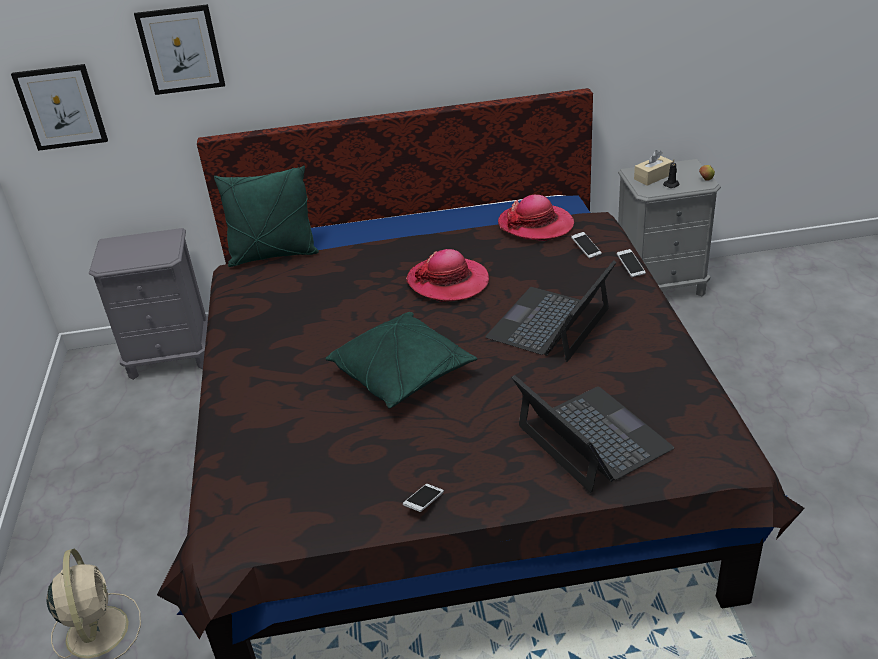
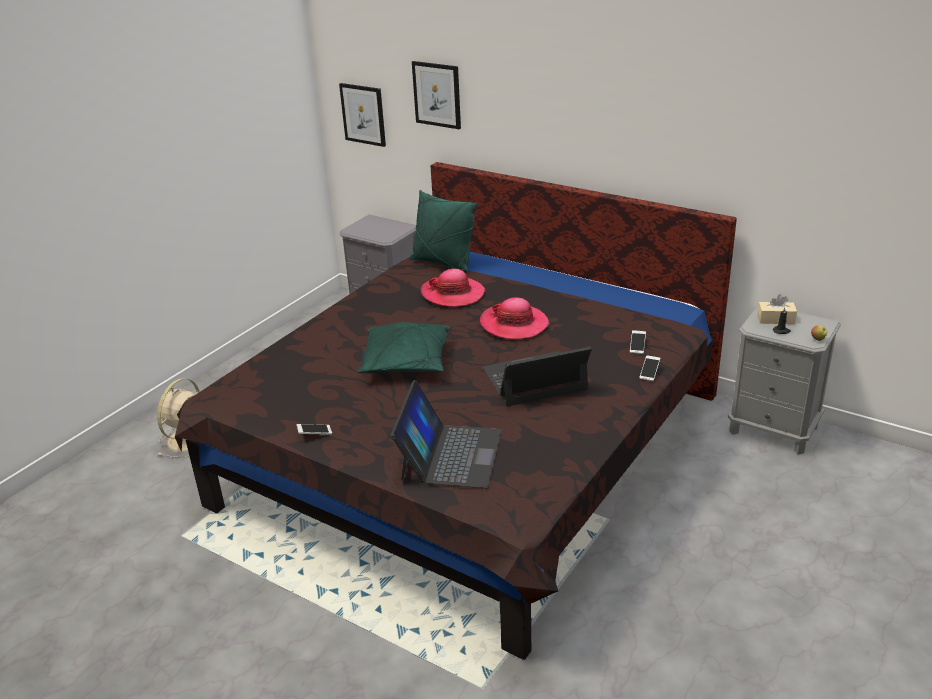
camera: 40 degrees right, 5 degrees down
hat [498,195,574,241] -> hat moved to [421,269,485,307]

